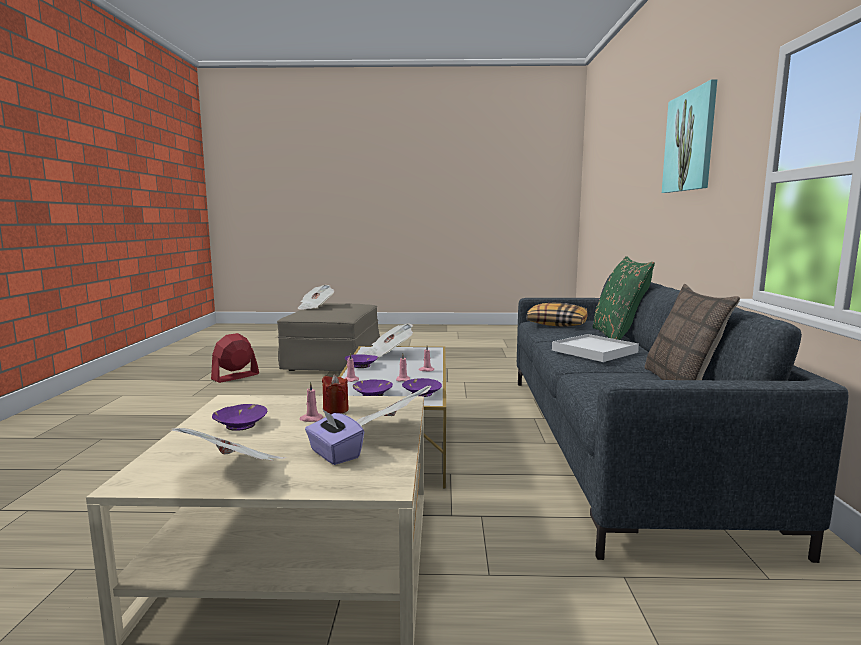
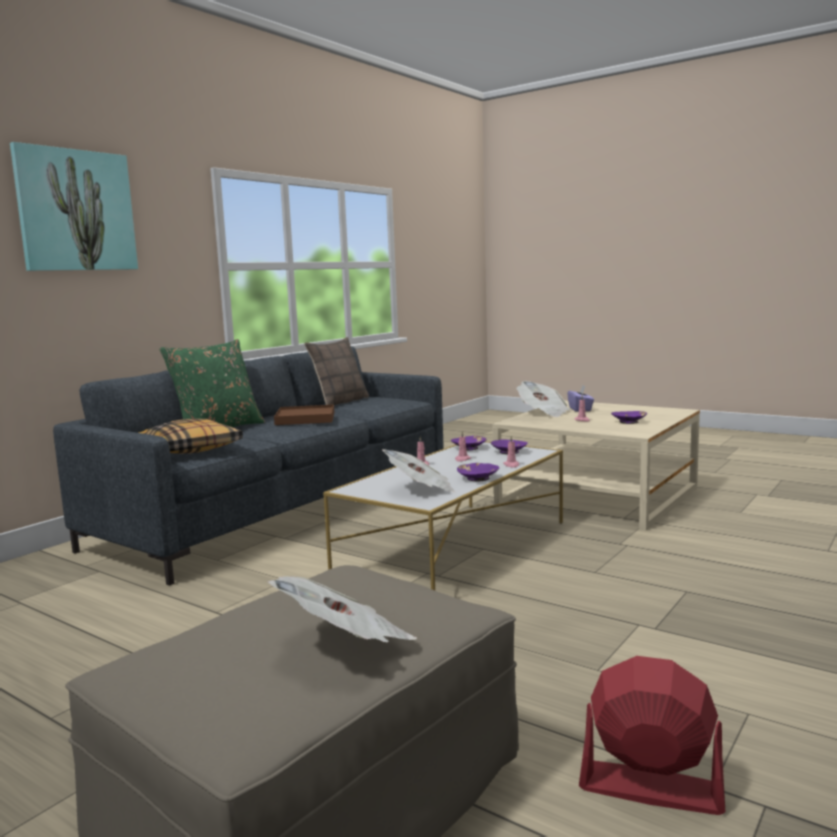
camera: 145 degrees left, 0 degrees up
newspaper [171,428,286,461] -> none
red fan [211,333,259,383] -> red fan turned 150 degrees counterclockwise [579,656,725,815]
red candle [322,374,349,414] -> none
white tray [552,334,639,362] -> brown tray [274,405,334,425]

